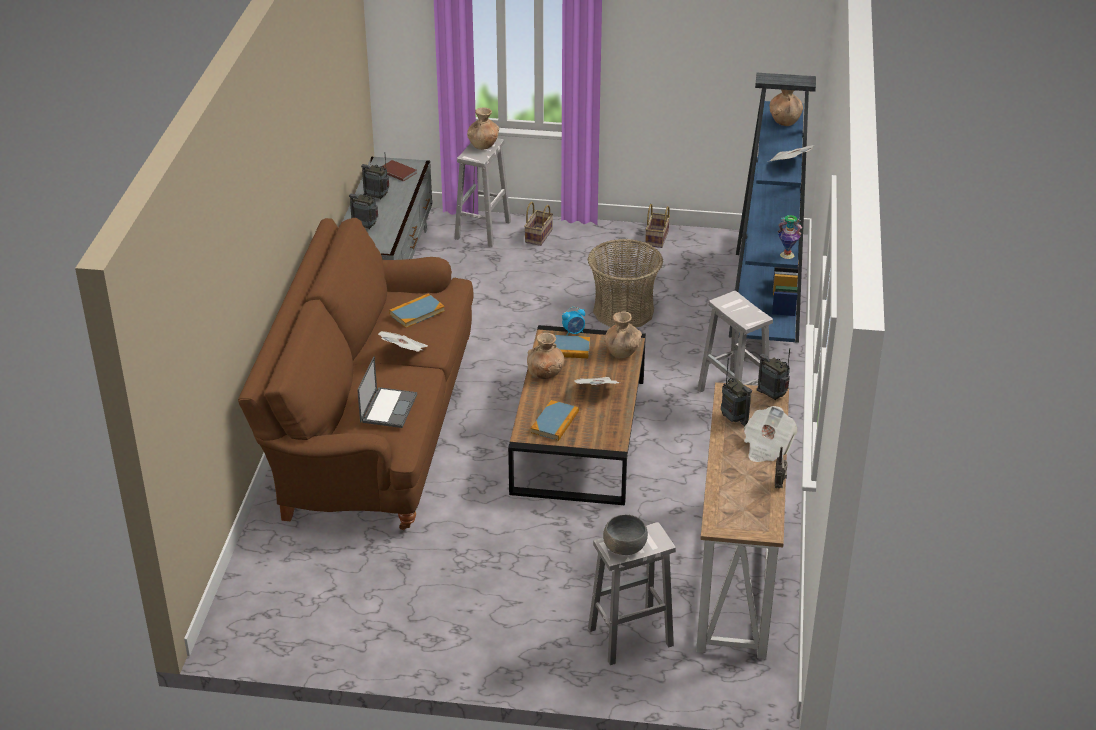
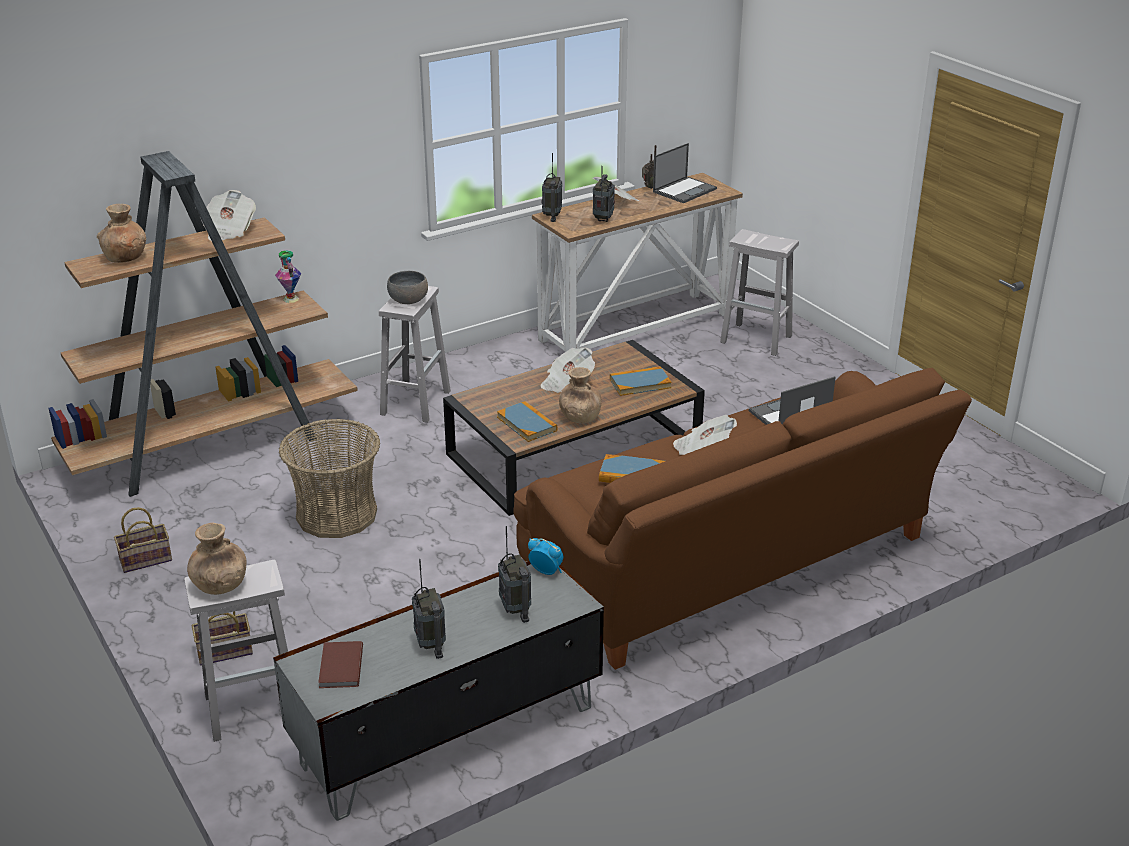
camera: 130 degrees left, 5 degrees down
alarm clock [562,307,585,336] -> alarm clock moved to [528,538,563,575]
grey bowl [603,515,648,555] -> grey bowl moved to [387,271,428,304]
brown vase [604,311,642,358] -> none
blue bookcase [729,73,816,343] -> brown bookcase [49,151,358,497]
none -> laptop [653,143,717,203]

